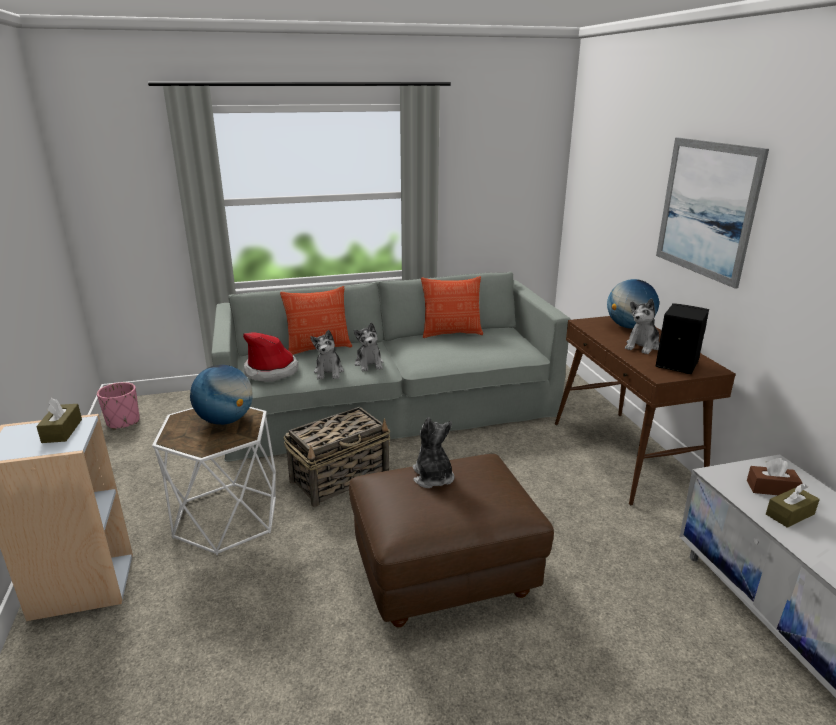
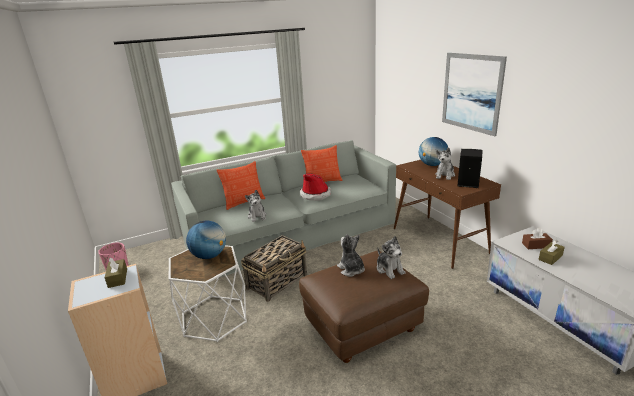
camera: 10 degrees left, 0 degrees up
hat [243,332,298,382] -> hat moved to [300,173,331,201]
plush toy [354,322,383,371] -> plush toy moved to [377,236,406,279]

